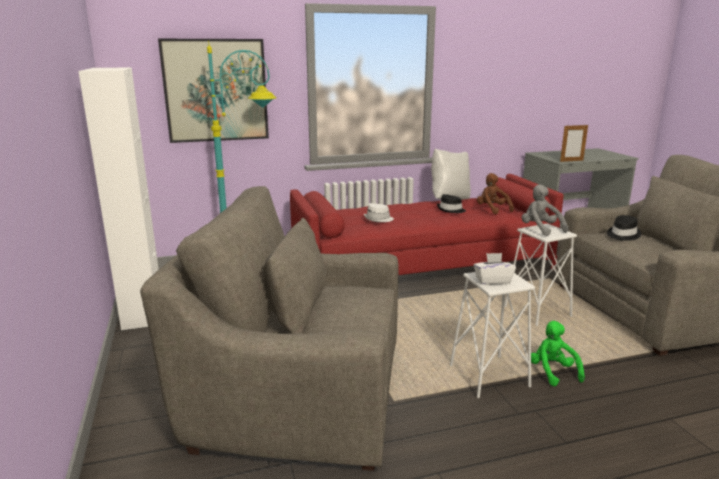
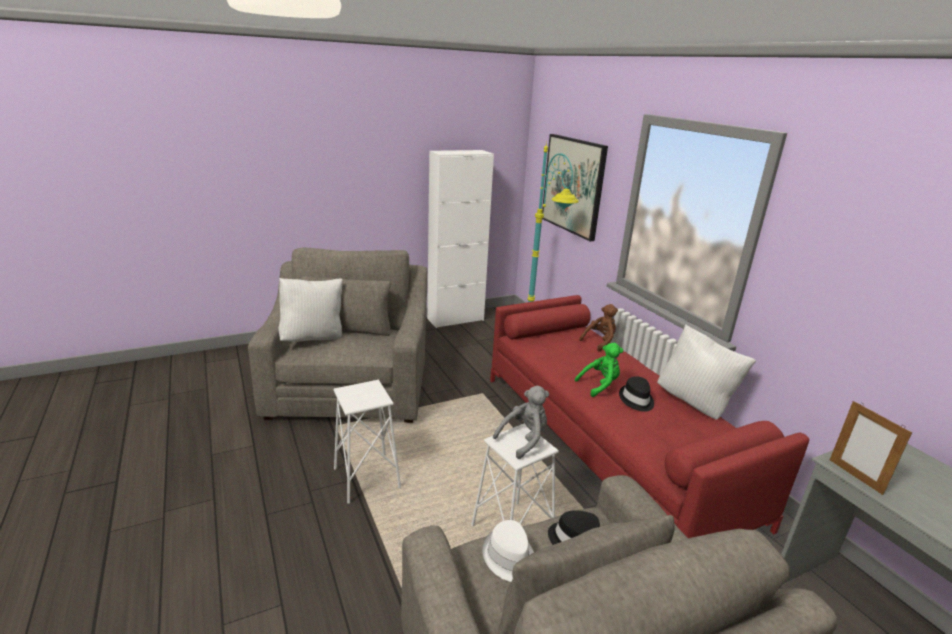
camera: 80 degrees right, 5 degrees up
white hat [364,203,394,222] -> white hat moved to [482,520,534,582]
white tissue box [474,253,516,285] -> none
brown plush toy [477,173,514,214] -> brown plush toy moved to [579,304,618,351]
green plush toy [531,321,585,386] -> green plush toy moved to [575,343,623,397]
none -> white pillow [278,278,342,342]

